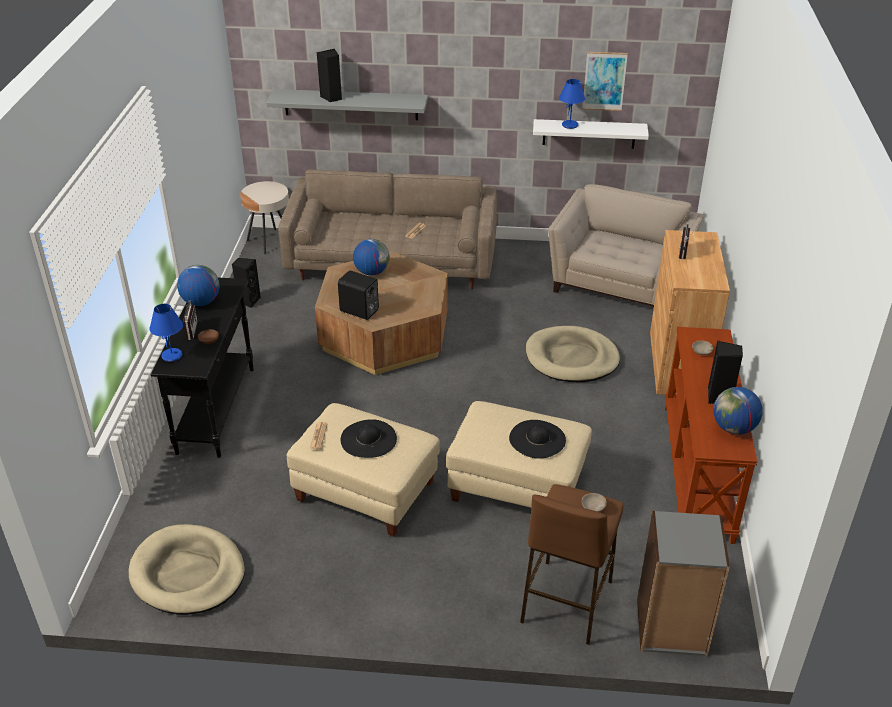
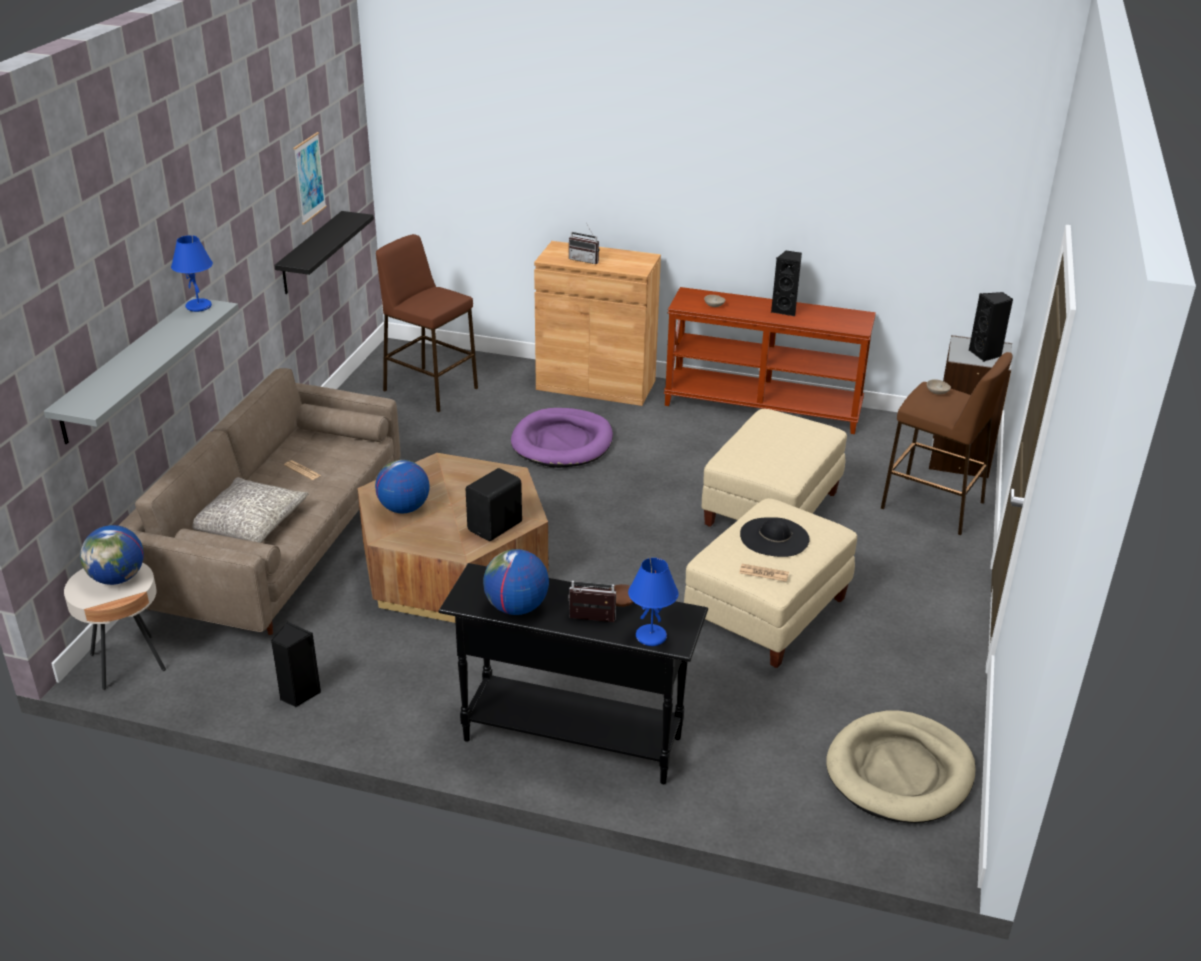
camera: 80 degrees left, 5 degrees down
black speaker [316,49,342,102] -> black speaker moved to [969,292,1013,362]
black hat [509,420,566,459] -> none
beige dog bed [526,326,620,382] -> purple dog bed [511,408,613,468]
white shelf [533,119,649,149] -> black shelf [274,211,374,294]
beige armchair [548,184,704,307] -> brown stool [376,234,478,412]
blue table lamp [559,79,585,129] -> blue table lamp moved to [171,235,213,312]
globe [713,387,763,435] -> globe moved to [80,525,144,585]
none -> grey pillow [192,477,308,543]

